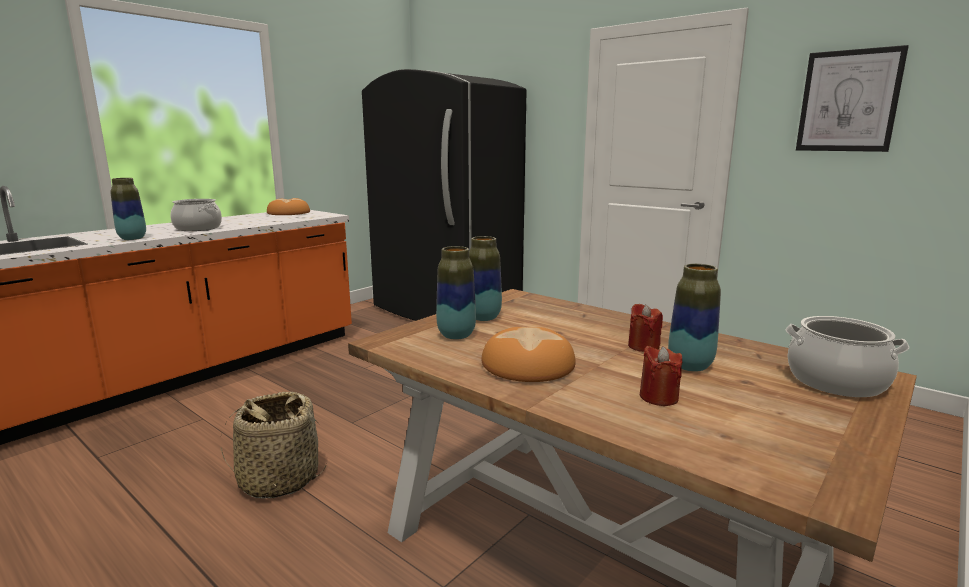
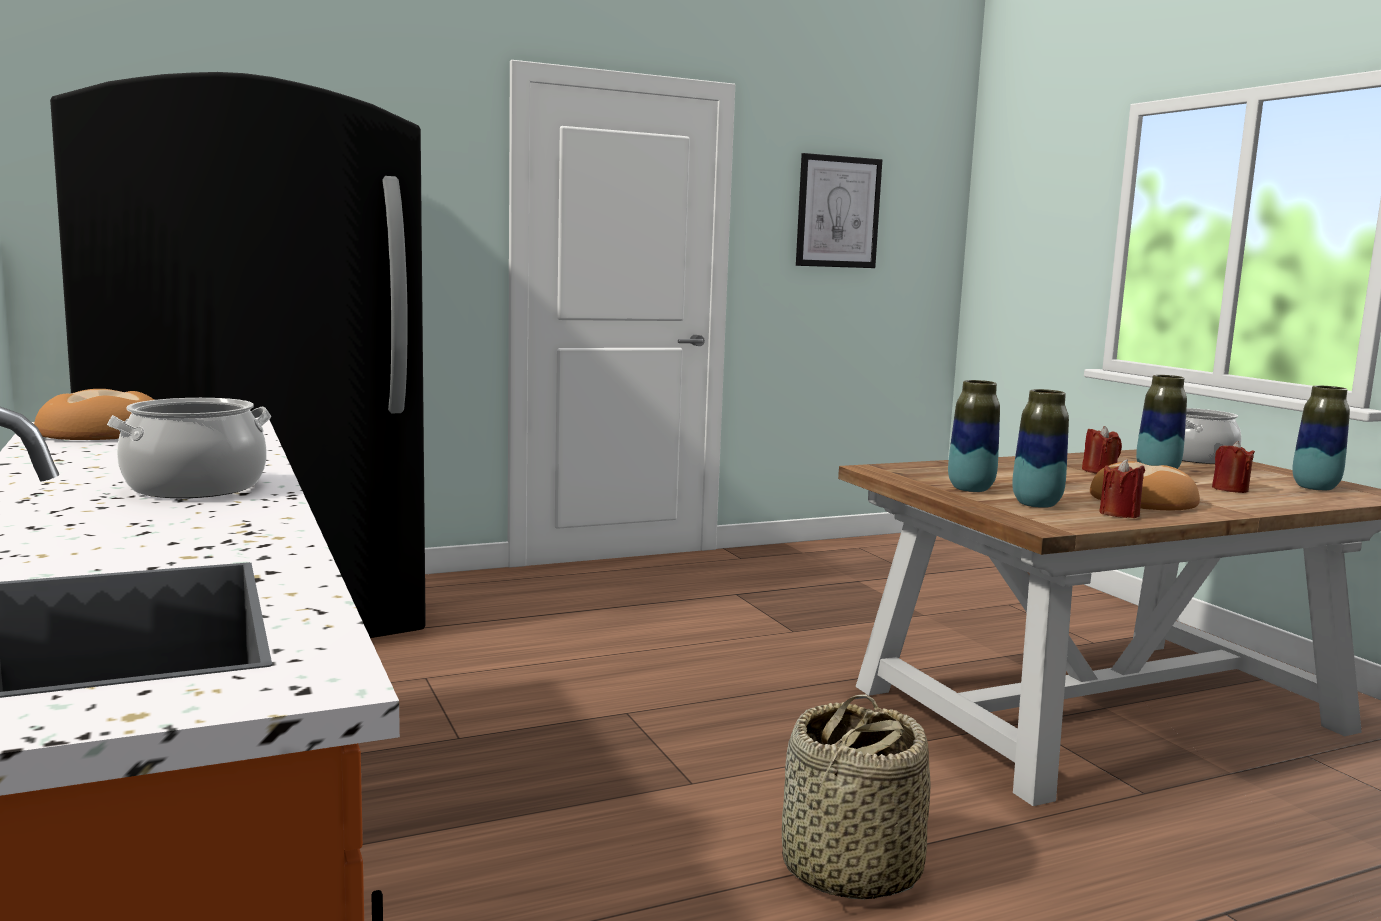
camera: 65 degrees left, 5 degrees down
vase [110,178,146,240] -> vase moved to [1292,385,1350,491]
none -> red candle [1099,459,1145,518]

